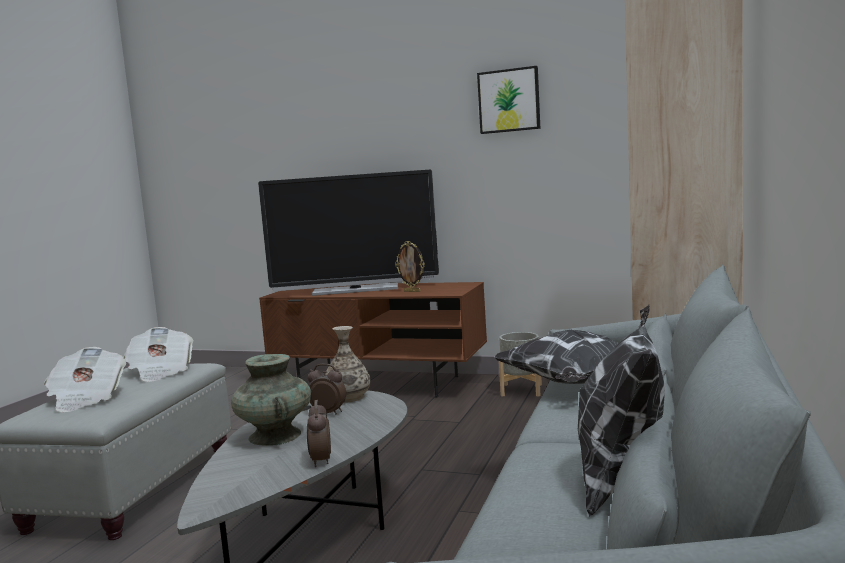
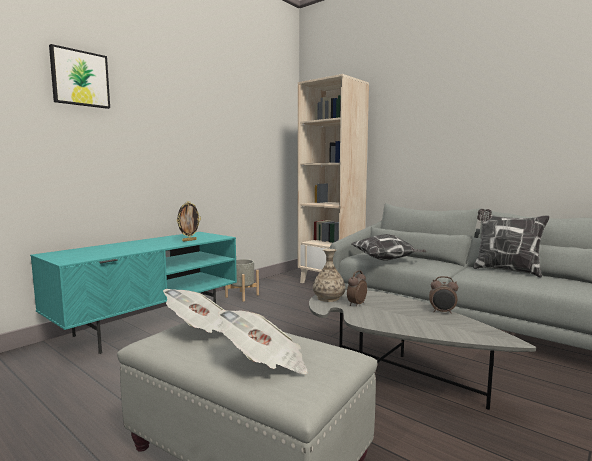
camera: 70 degrees left, 0 degrees up
turquoise vase [231,354,311,446] -> none
television [258,170,439,296] -> none
brown tv stand [259,282,487,398] -> turquoise tv stand [30,232,237,354]
picture [477,66,540,134] -> picture moved to [49,44,110,109]

